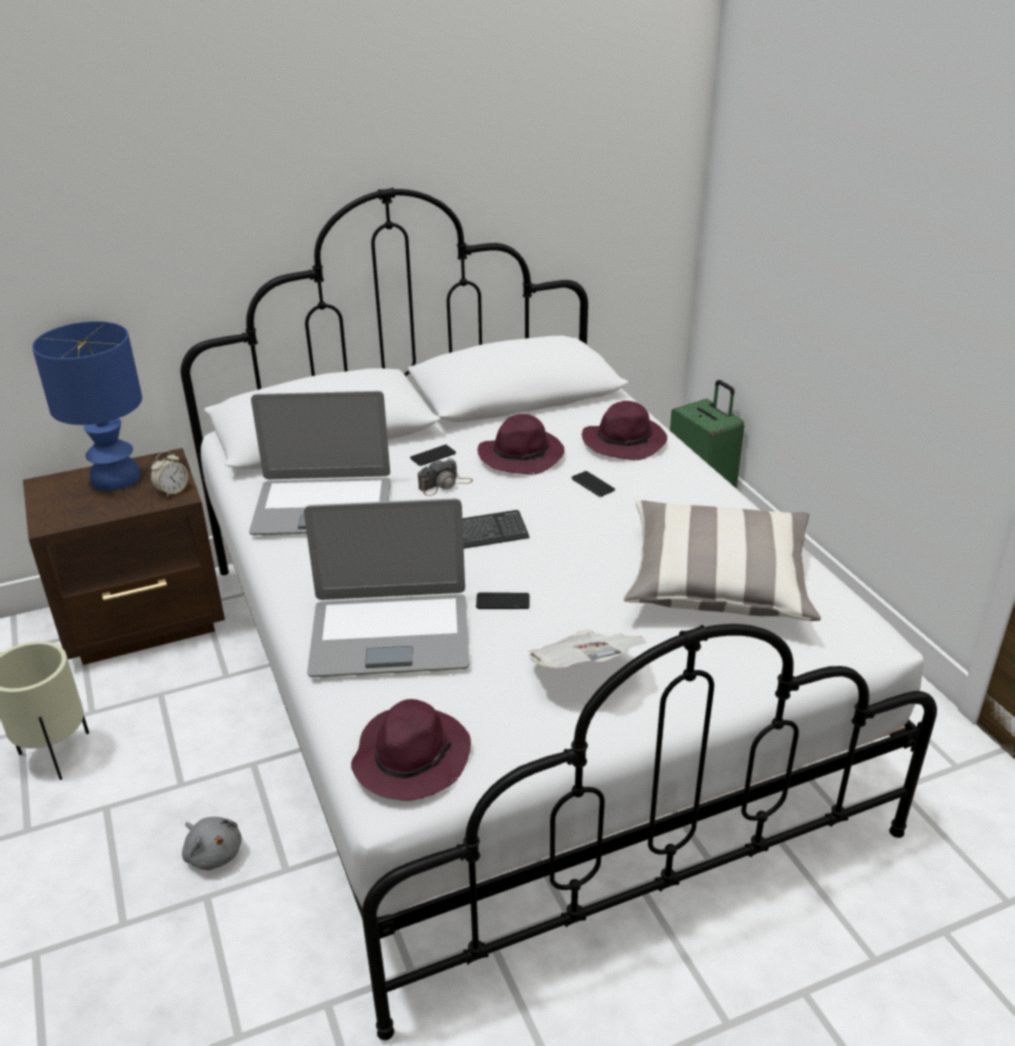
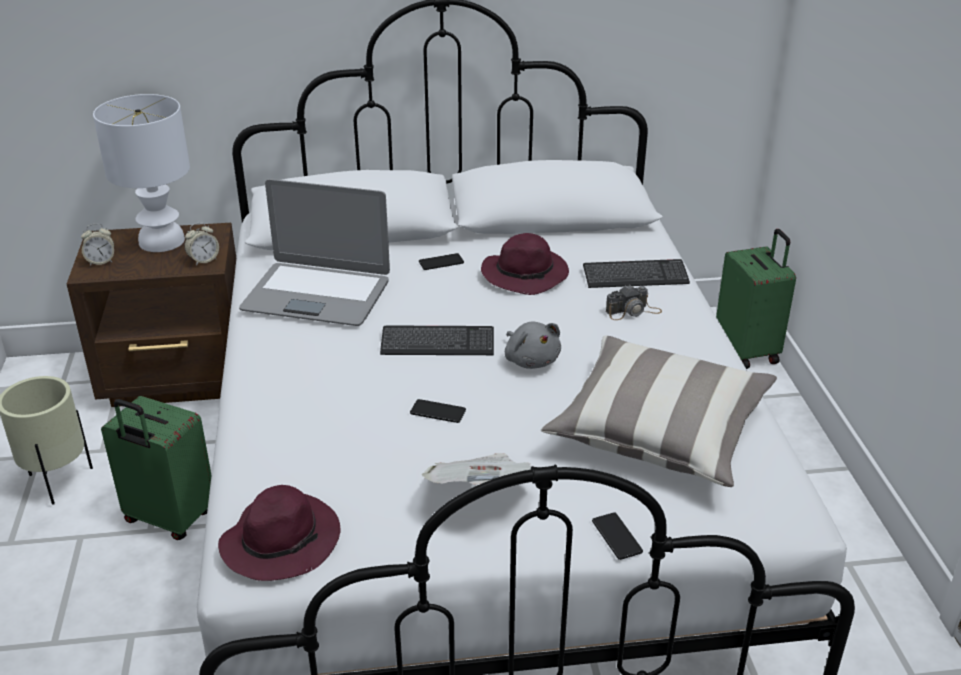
camera: 15 degrees right, 0 degrees up
blue table lamp [32,321,142,491] -> white table lamp [93,94,190,252]
grey plush toy [182,817,242,871] -> grey plush toy moved to [505,322,561,369]
laptop [304,498,470,677] -> none
camera [418,458,473,496] -> camera moved to [606,284,662,320]
phone [571,471,615,497] -> phone moved to [592,512,643,560]
purple hat [582,401,667,460] -> keyboard [583,259,690,288]
none -> alarm clock [81,224,114,266]
none -> green suitcase [101,396,211,540]

